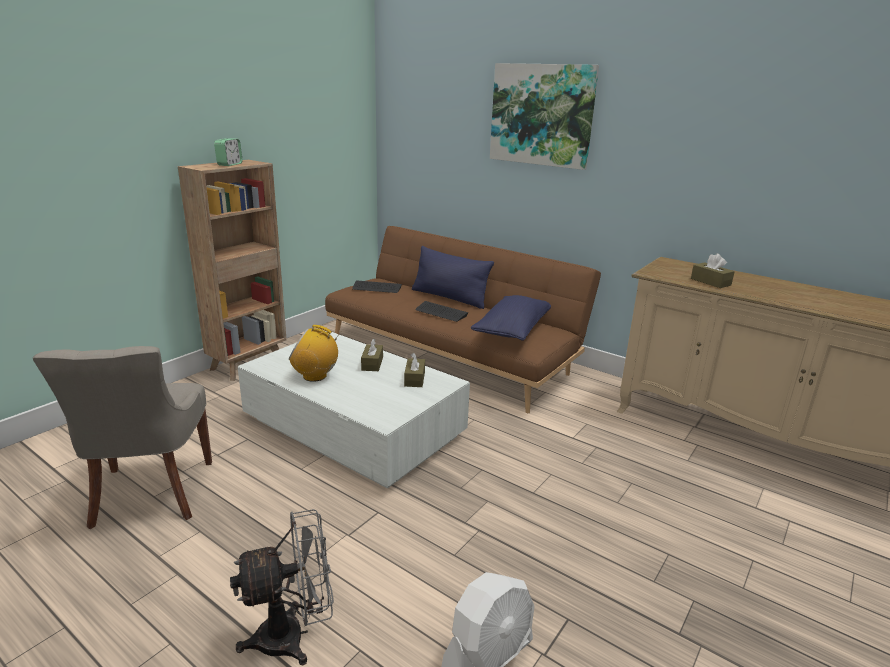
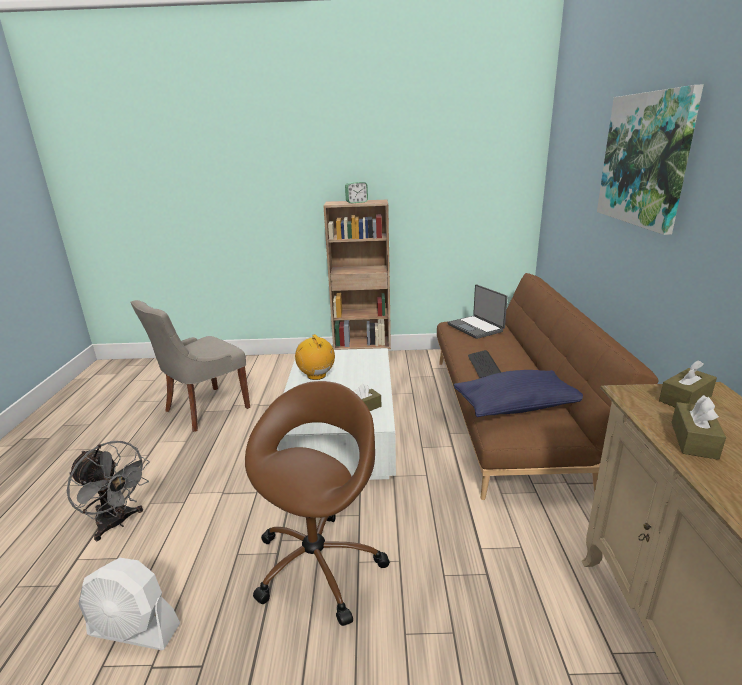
camera: 55 degrees right, 0 degrees up
keyboard [352,280,402,293] -> laptop [447,285,508,339]
brown tissue box [361,338,383,371] -> brown tissue box moved to [659,360,717,407]
blue pillow [412,246,494,309] -> none
none -> brown office chair [245,381,390,626]

